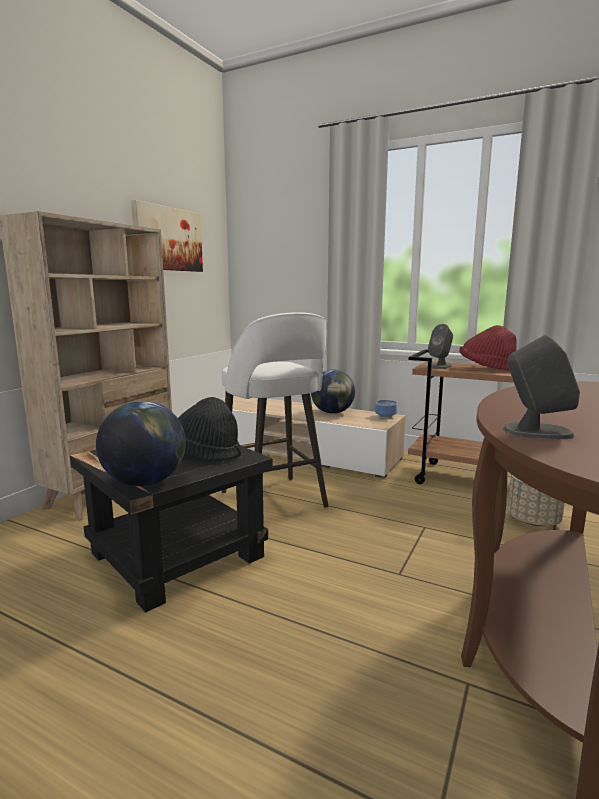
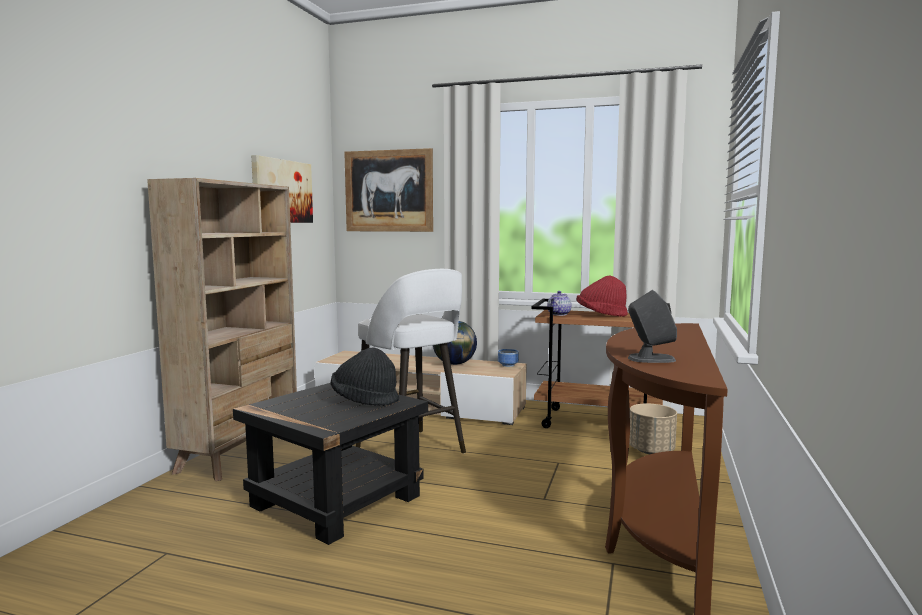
camera: 10 degrees left, 5 degrees down
globe [96,401,186,486] -> none
grey speaker [428,324,453,369] -> teapot [547,291,572,316]
none -> picture [344,148,433,232]

